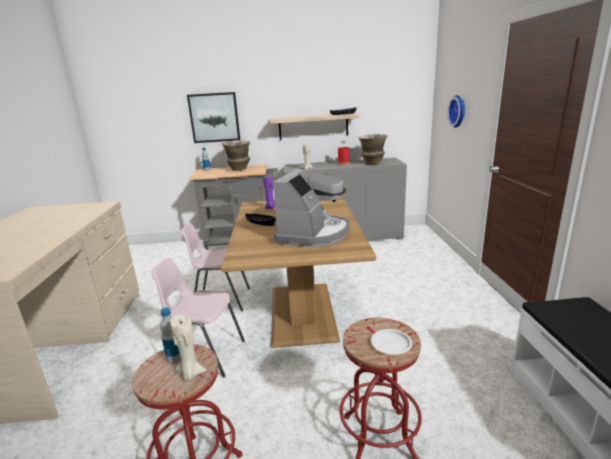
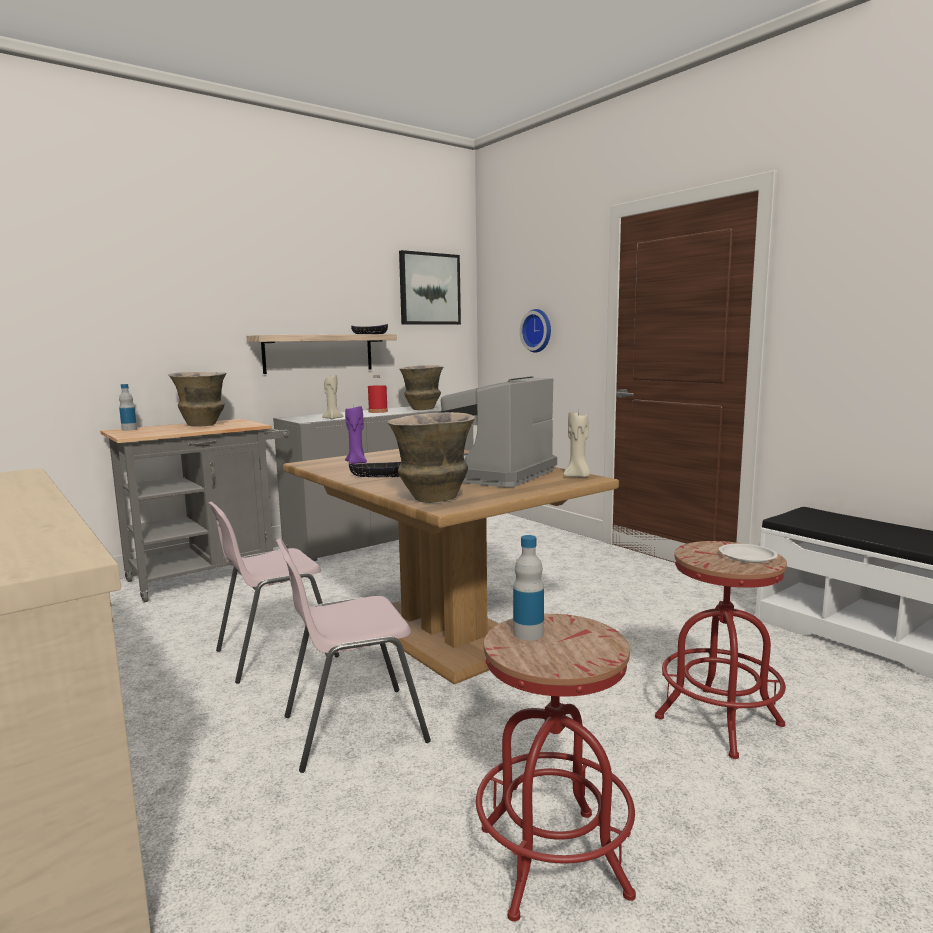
camera: 35 degrees left, 10 degrees down
beige candle [170,315,206,381] -> beige candle moved to [564,411,590,477]
picture [187,92,240,143] -> picture moved to [399,250,461,325]
coffee machine [273,169,350,247] -> coffee machine turned 135 degrees counterclockwise [437,376,557,487]
none -> vase [387,412,475,503]

